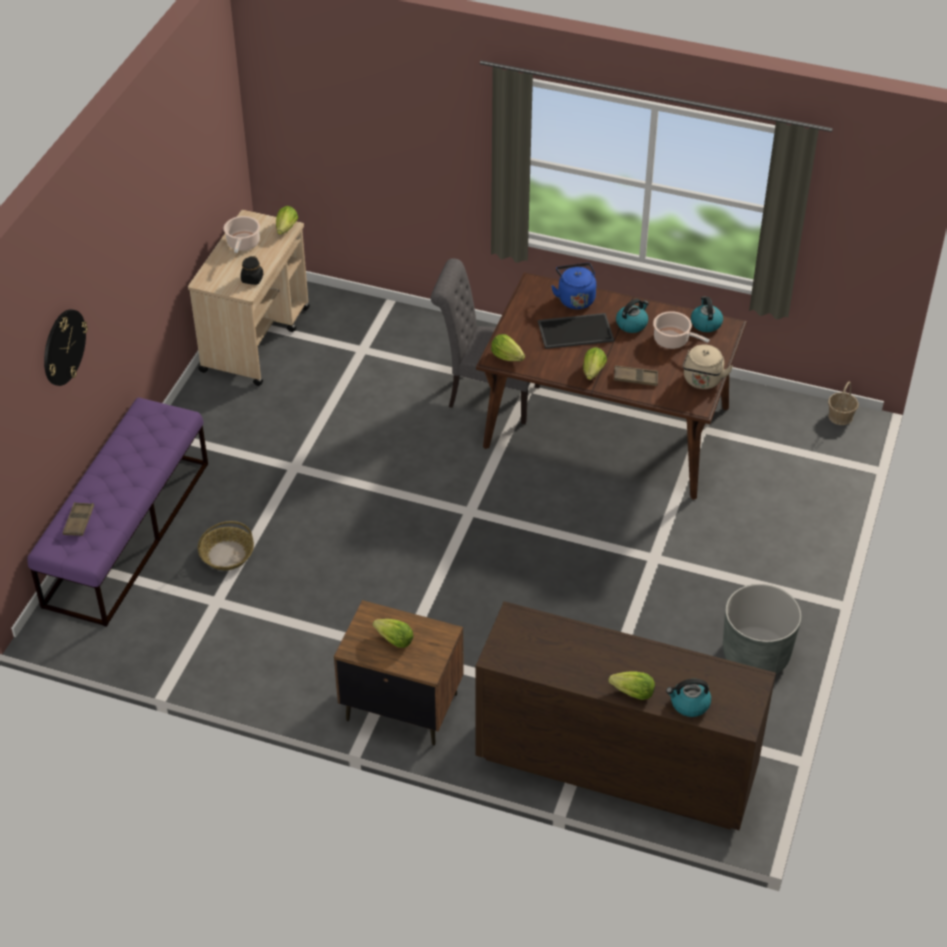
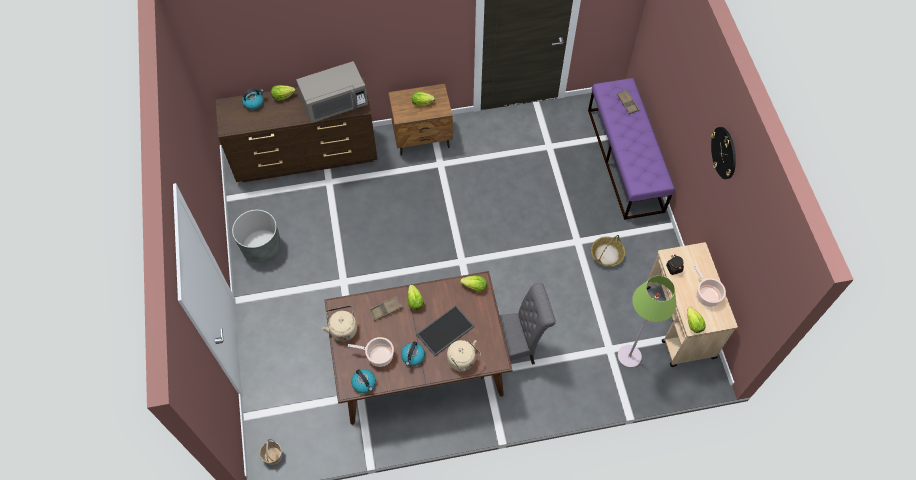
camera: 150 degrees right, 15 degrees up
wall clock [44,309,88,386] -> wall clock moved to [711,127,736,179]
basket [197,521,254,570] -> basket moved to [591,235,625,266]
blue kettle [551,263,596,309] -> beige kettle [447,340,481,371]
none -> grey microwave [296,61,368,123]
none -> green floor lamp [617,276,676,368]

